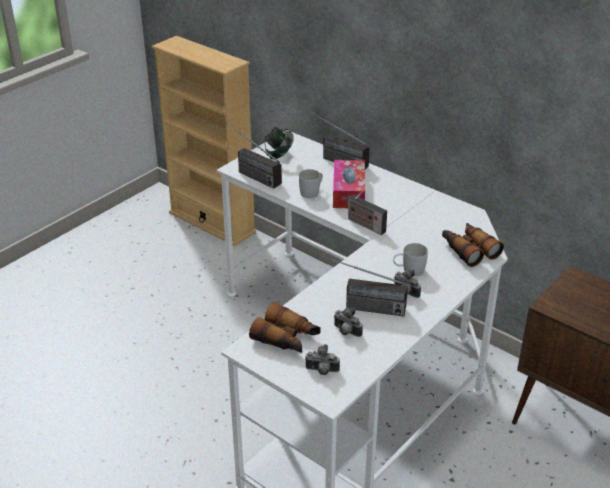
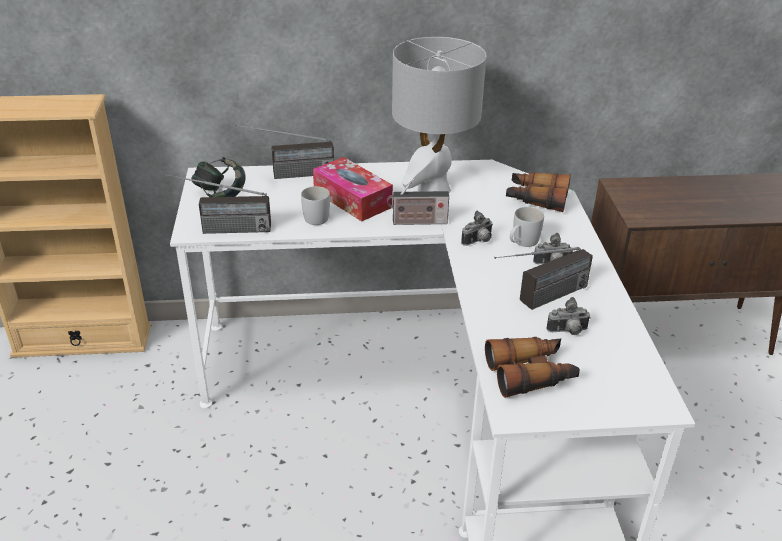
camera: 45 degrees left, 0 degrees up
camera [305,344,340,375] -> camera moved to [461,211,493,246]
none -> grey table lamp [392,37,487,193]

